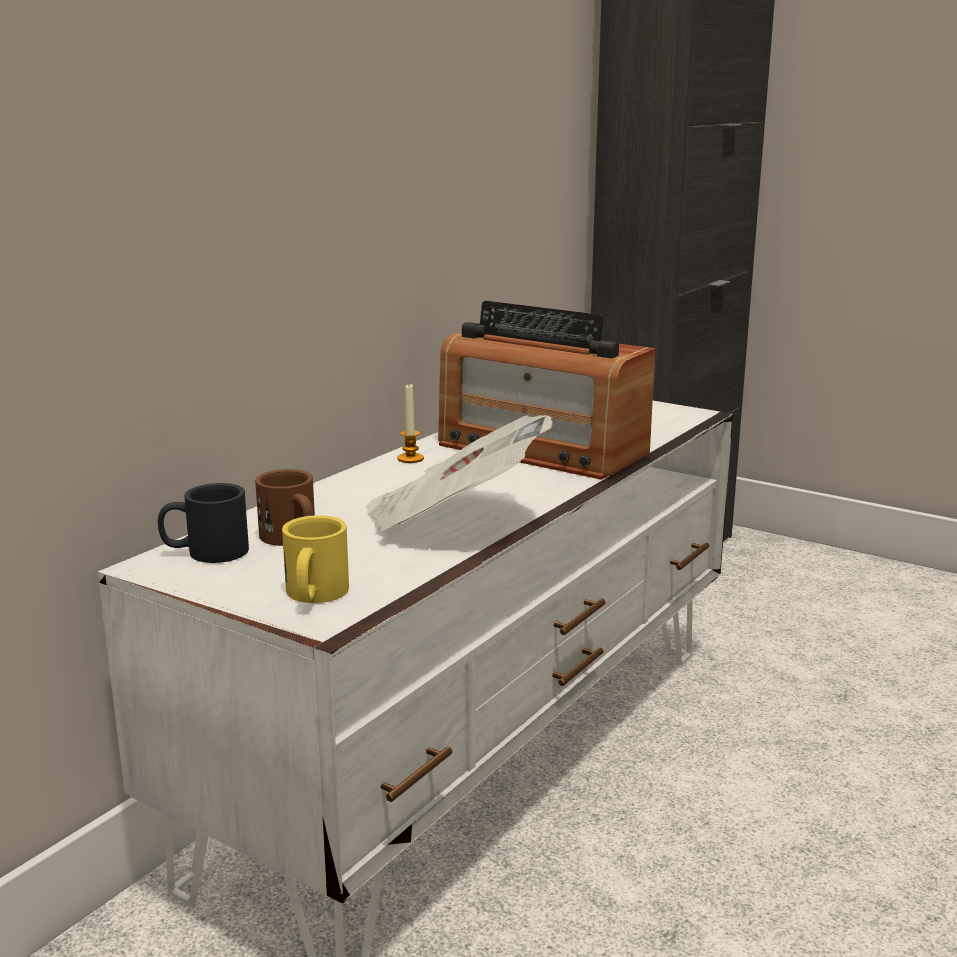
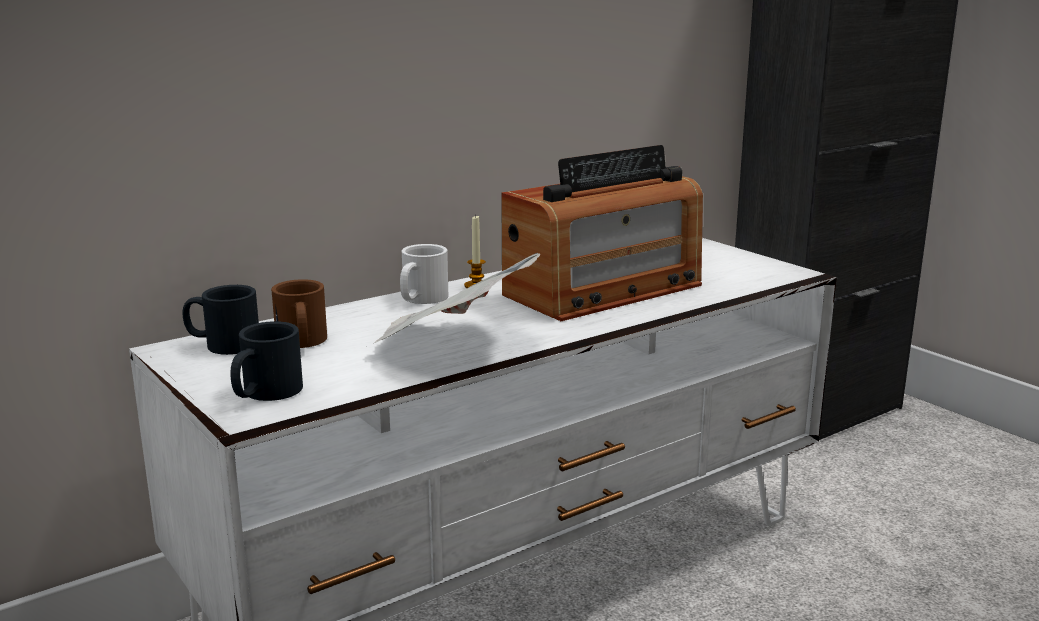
camera: 20 degrees right, 0 degrees up
yellow mug [282,515,349,603] -> black mug [230,321,303,401]
radio [438,301,655,480] -> radio turned 90 degrees counterclockwise [501,145,703,321]
none -> white mug [400,244,448,304]

